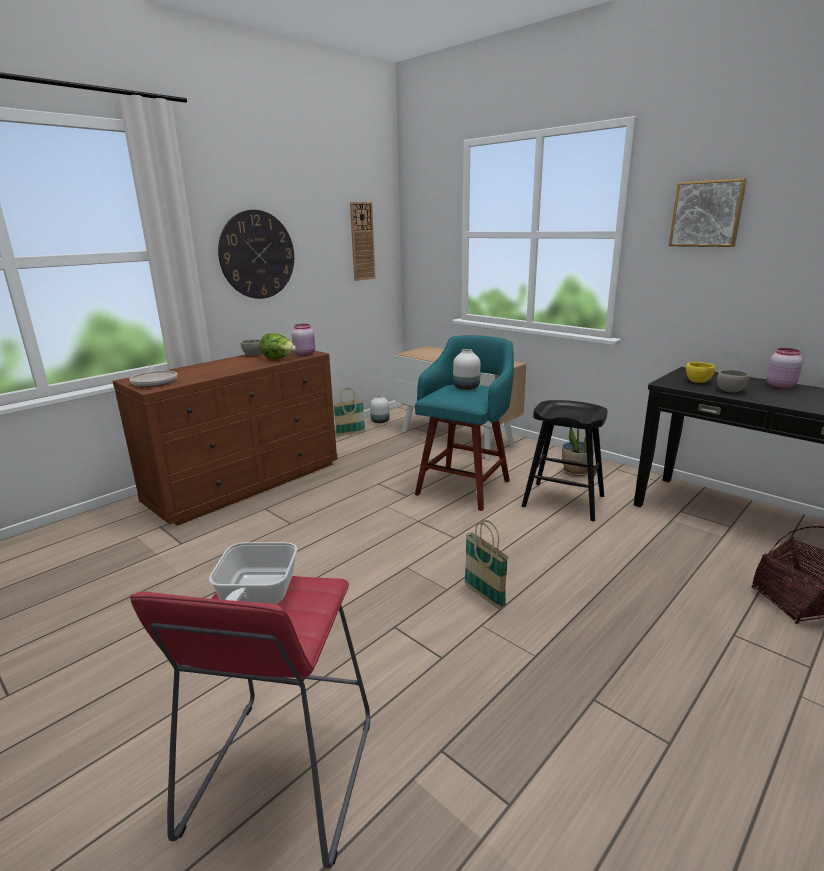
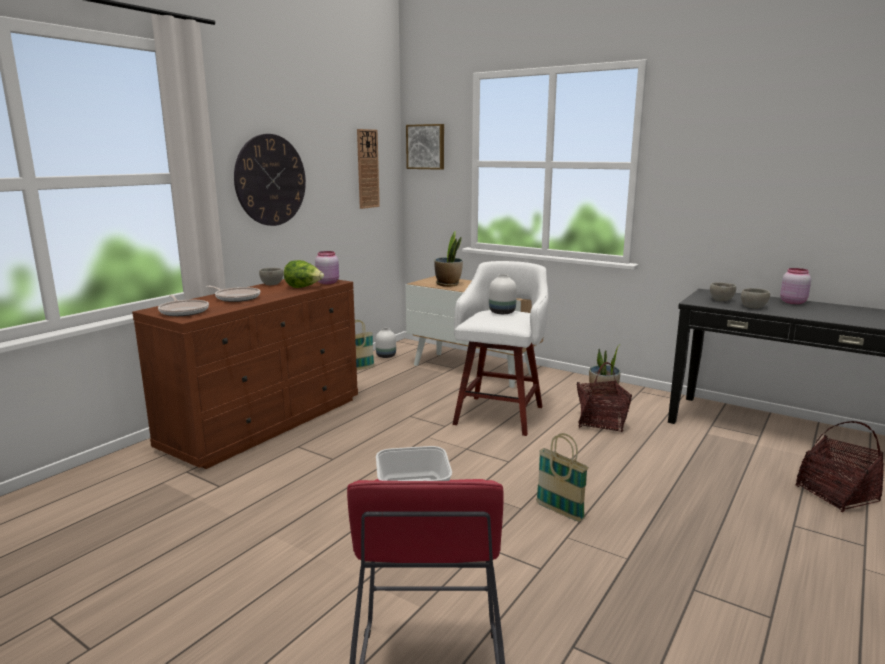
camera: 10 degrees left, 5 degrees down
turquoise stool [415,335,514,511] -> white stool [453,261,549,436]
black stool [522,400,608,521] -> basket [577,362,632,432]
picture [669,178,747,247] -> picture moved to [406,124,444,170]
yellow bowl [686,362,715,383] -> grey bowl [710,282,736,301]
none -> frying pan [206,286,260,302]
none -> potted plant [434,231,463,287]

